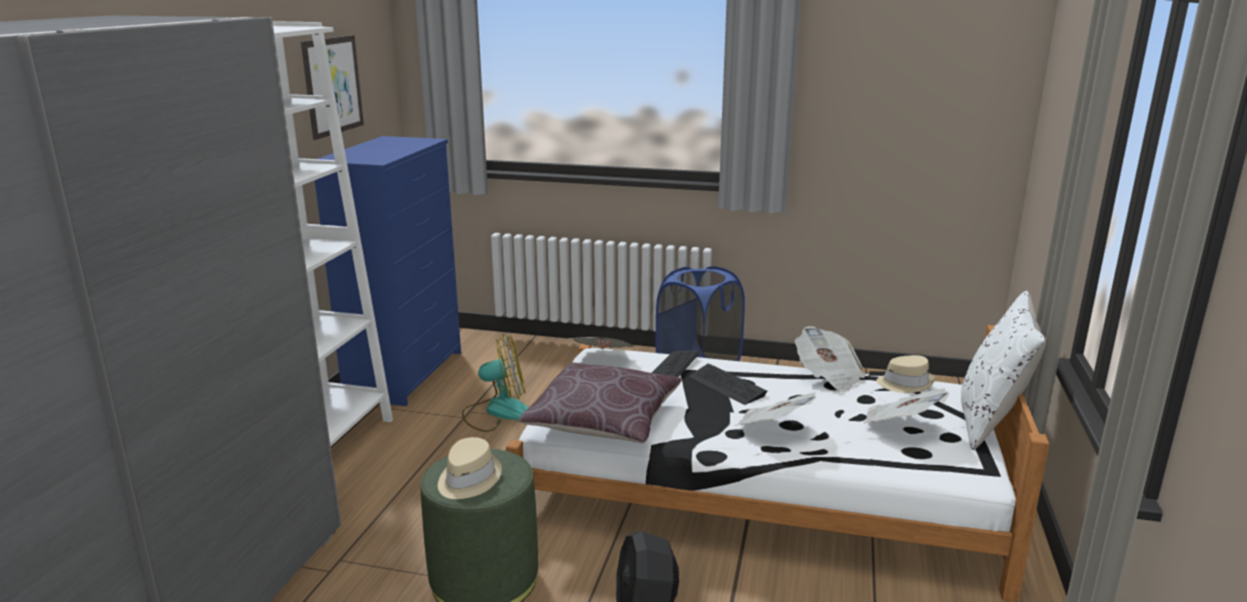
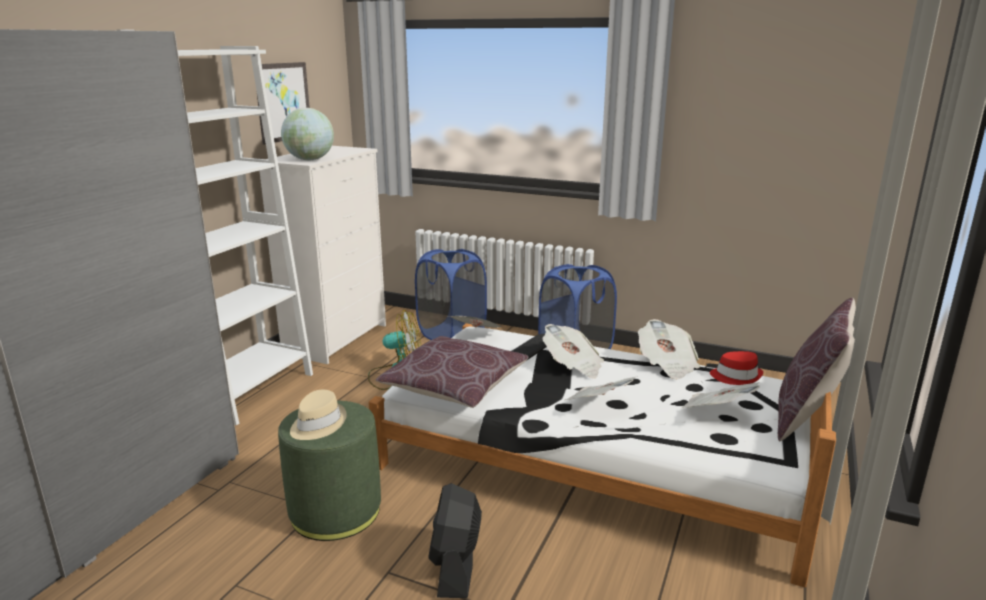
camera: 10 degrees right, 0 degrees up
blue dresser [315,136,461,406] -> white dresser [259,146,386,364]
keyboard [689,363,767,405] -> newspaper [542,324,604,378]
beige hat [876,355,935,393] -> red hat [710,351,763,385]
white pillow [961,291,1046,450] -> brown pillow [778,298,856,441]
none -> globe [281,108,334,160]
none -> blue laundry basket [415,249,487,340]

